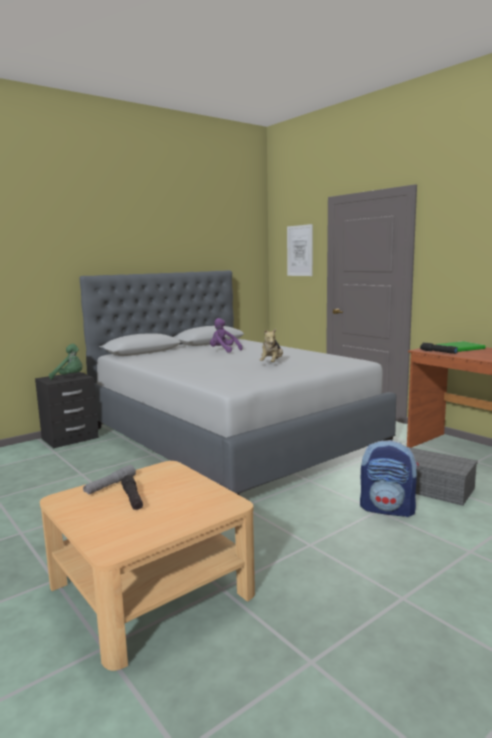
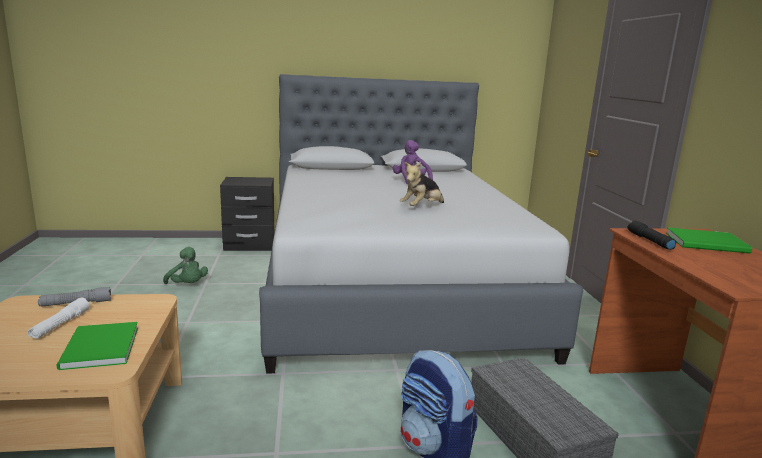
camera: 30 degrees right, 5 degrees up
green plush toy [49,344,82,380] -> green plush toy moved to [163,247,208,284]
black flashlight [121,475,143,510] -> white flashlight [28,298,90,339]
picture [287,224,313,276] -> none
none -> green book [57,322,138,370]

